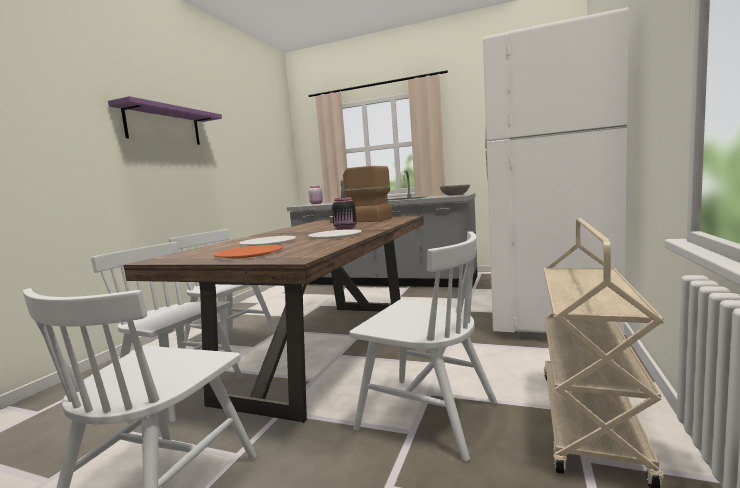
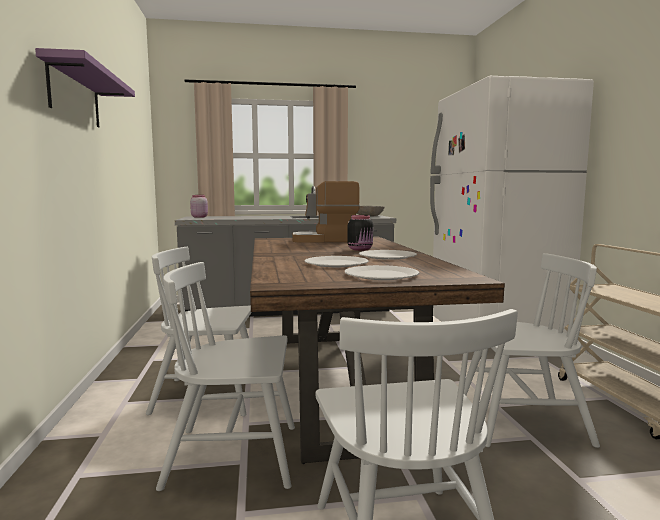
camera: 30 degrees left, 0 degrees up
orange plate [214,245,283,259] -> white plate [345,265,419,280]

